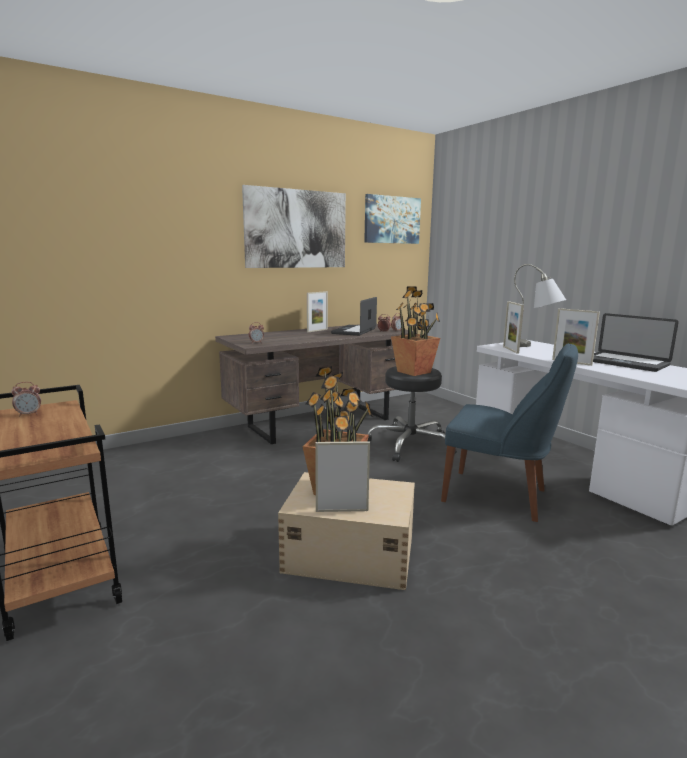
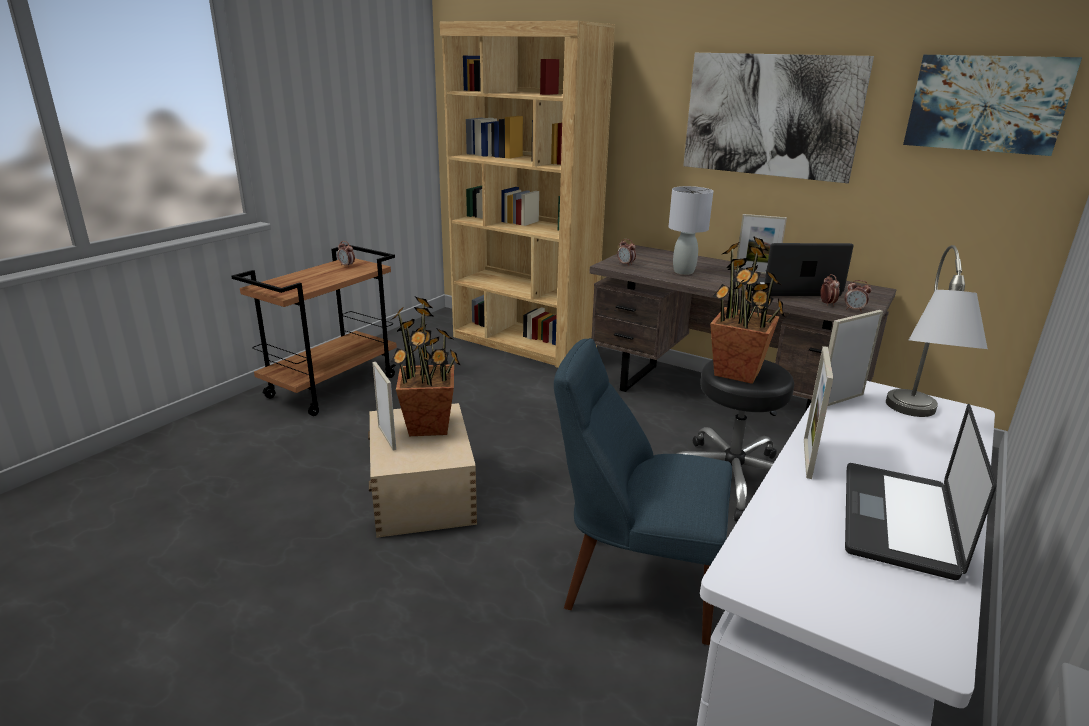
camera: 65 degrees right, 10 degrees up
blue chair [441,343,578,522] -> blue chair turned 105 degrees clockwise [554,338,732,645]
none -> brown bookcase [440,21,615,368]
none -> grey table lamp [669,186,713,275]

